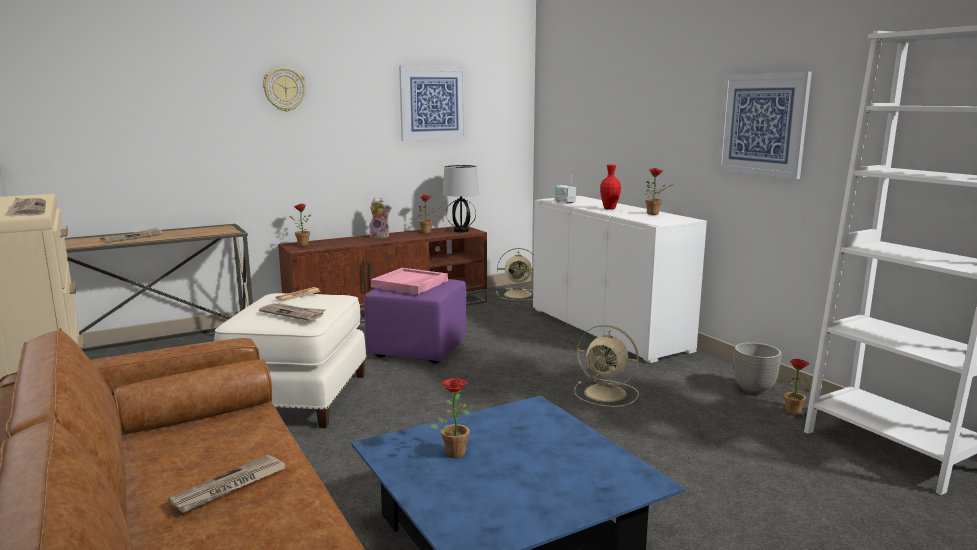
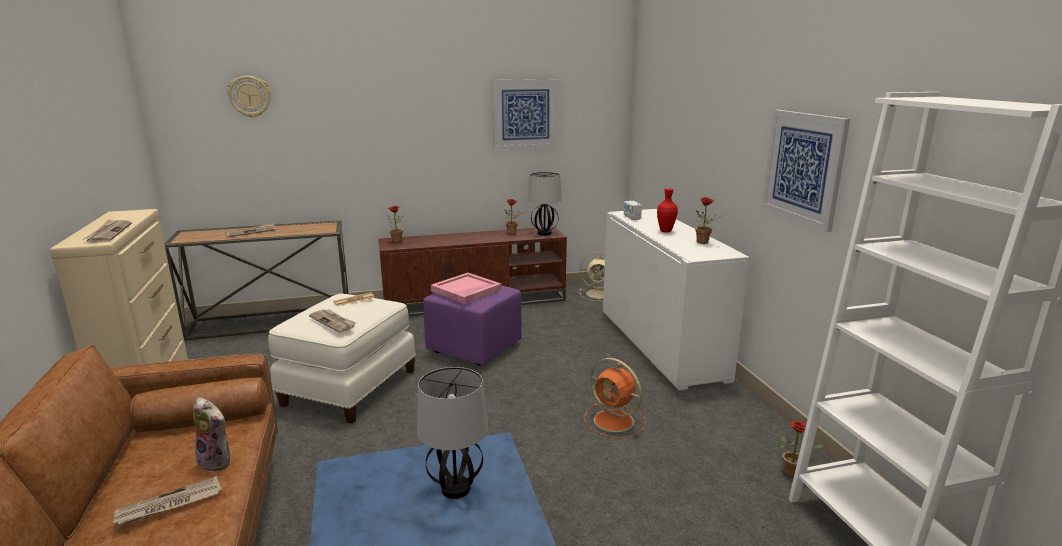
camera: 15 degrees right, 5 degrees up
wall clock [263,67,306,112] -> wall clock moved to [227,76,271,118]
plush toy [369,198,392,238] -> plush toy moved to [193,397,230,472]
potted plant [430,378,471,458] -> none
beige fan [574,325,639,407] -> orange fan [584,358,646,439]
planter [734,342,782,394] -> none
none -> table lamp [417,367,488,499]

